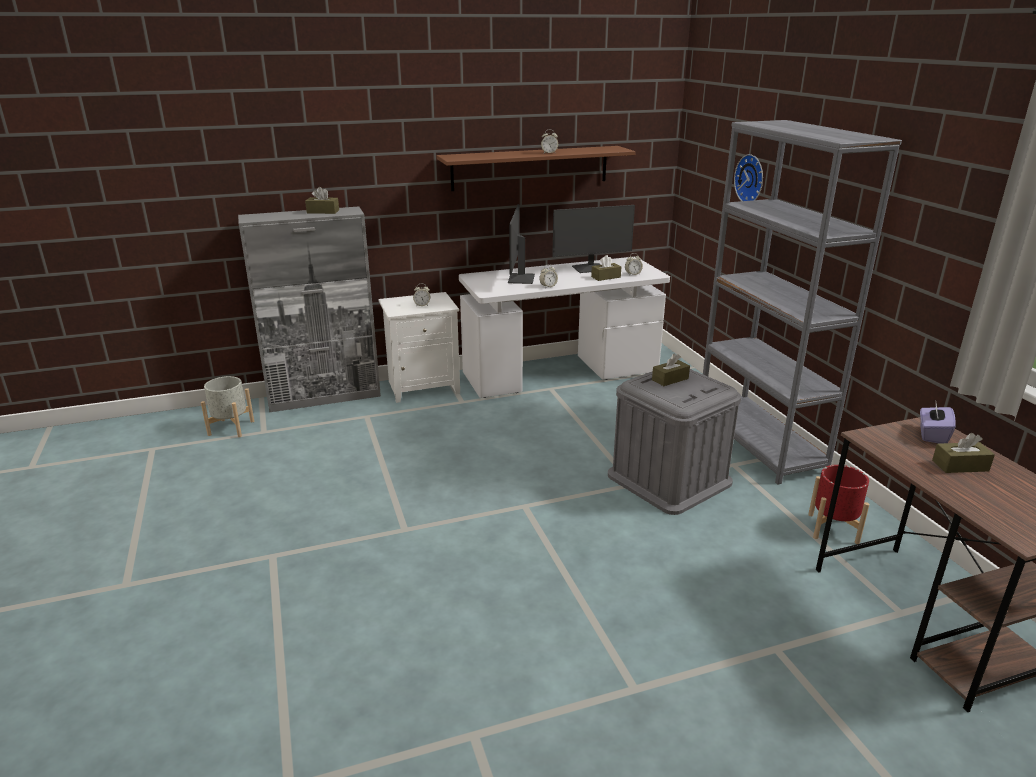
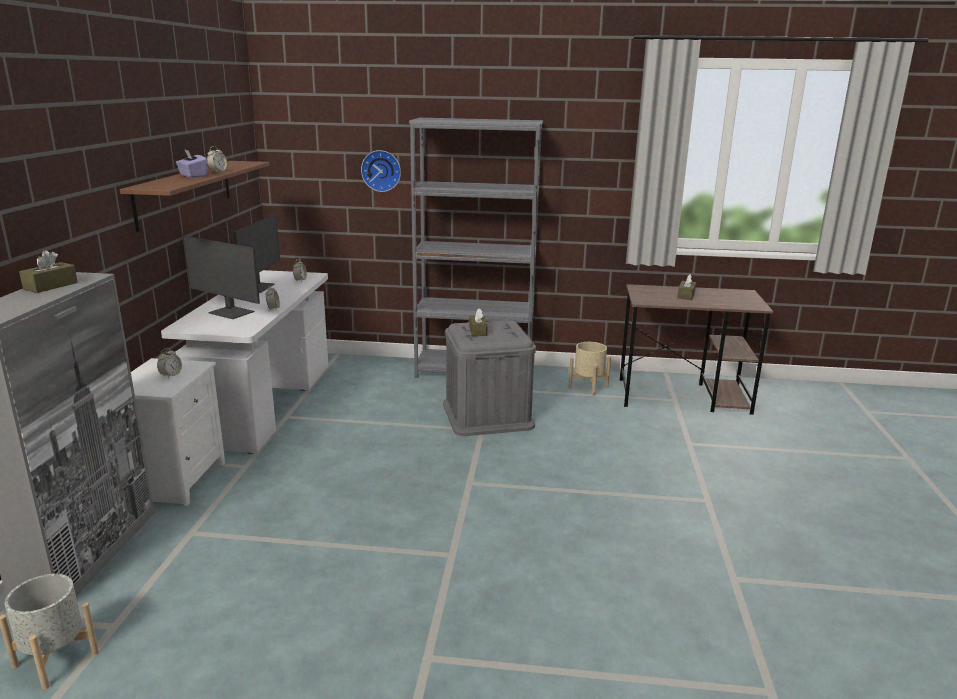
camera: 65 degrees left, 5 degrees down
brown tissue box [591,255,621,281] -> none
red planter [808,465,869,544] -> beige planter [568,342,611,396]
purple tissue box [920,403,956,444] -> purple tissue box moved to [176,149,208,178]

